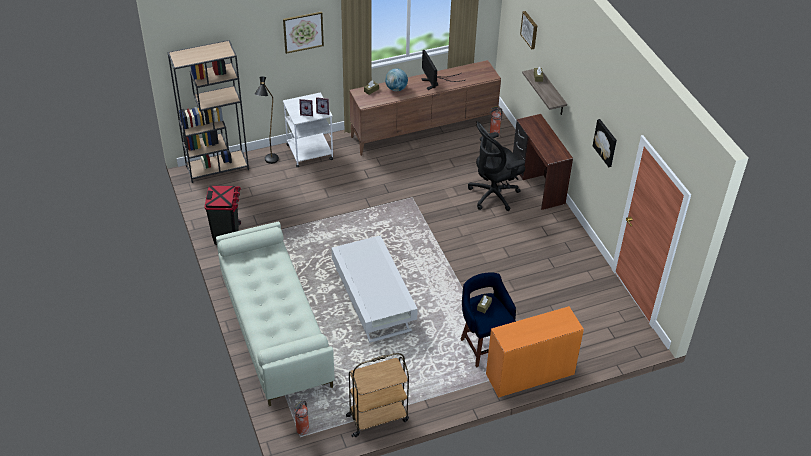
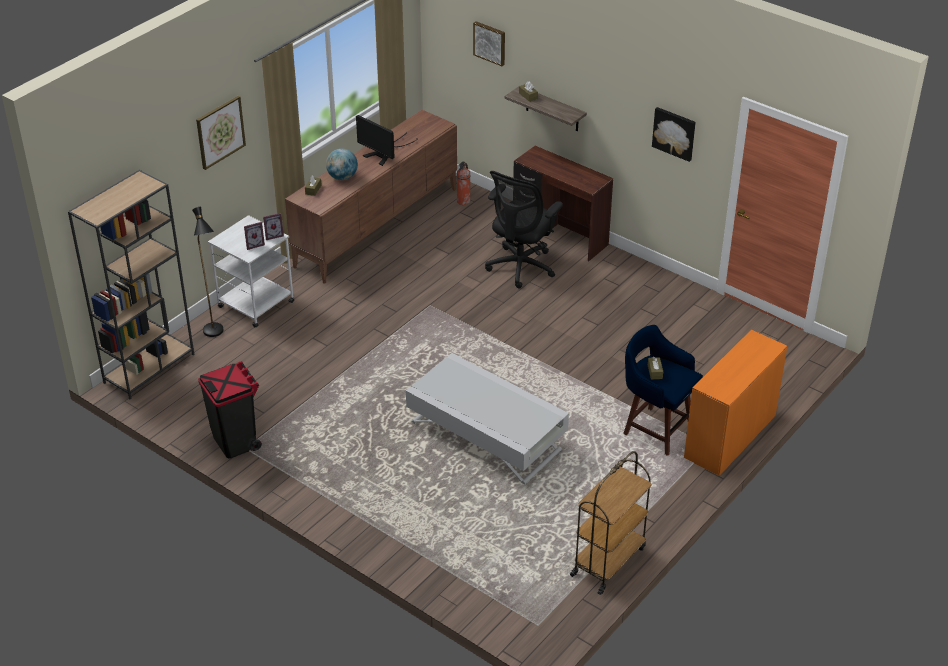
camera: 30 degrees left, 5 degrees down
white sofa [216,222,335,406] -> none
fire extinguisher [294,401,309,435] -> none

